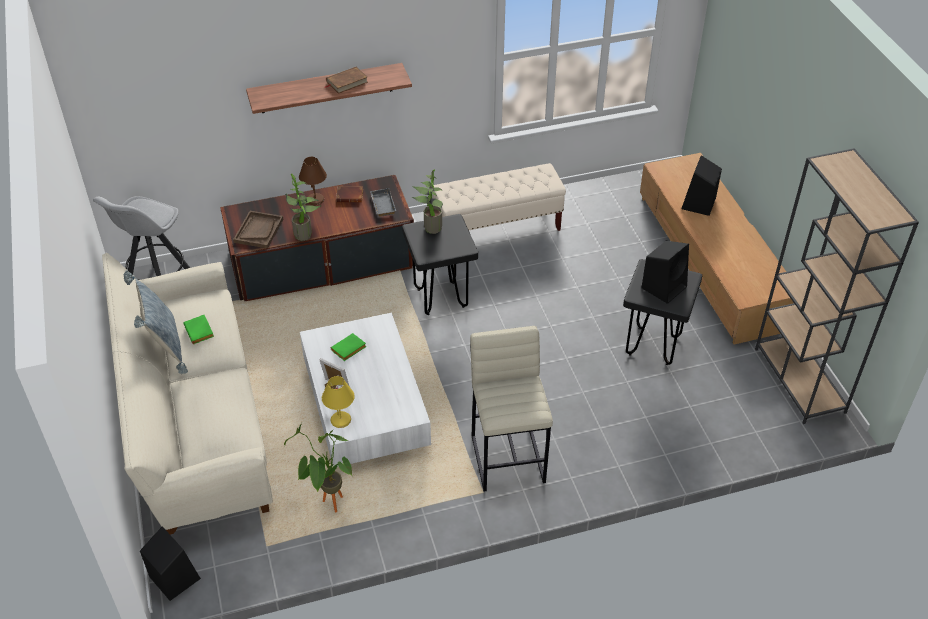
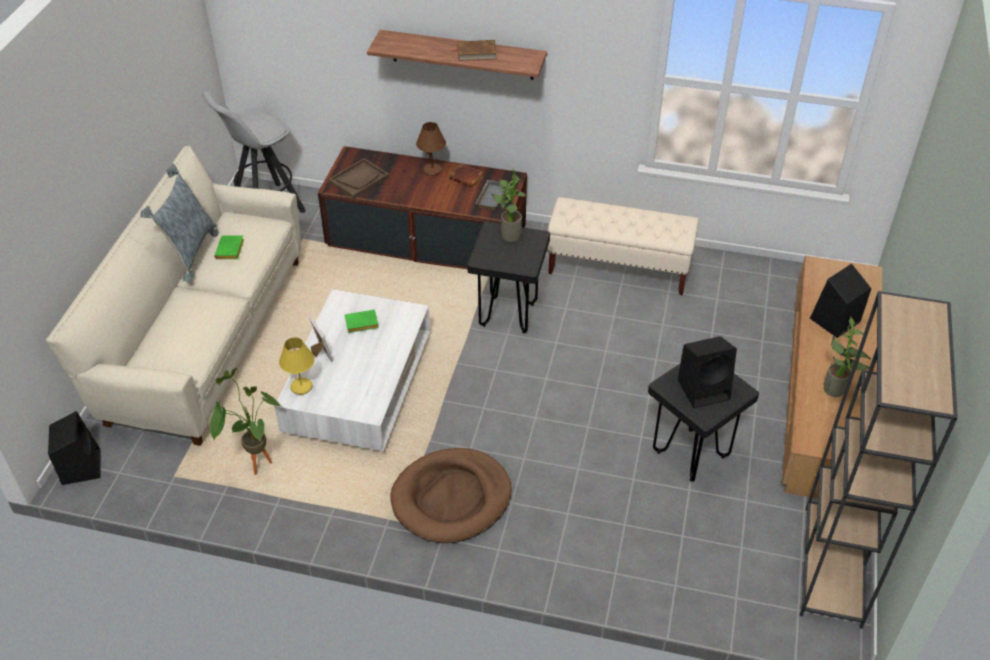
camera: 30 degrees right, 0 degrees up
potted plant [285,173,321,241] -> potted plant moved to [824,316,871,397]
beige stool [470,326,553,491] -> brown dog bed [391,448,512,543]

